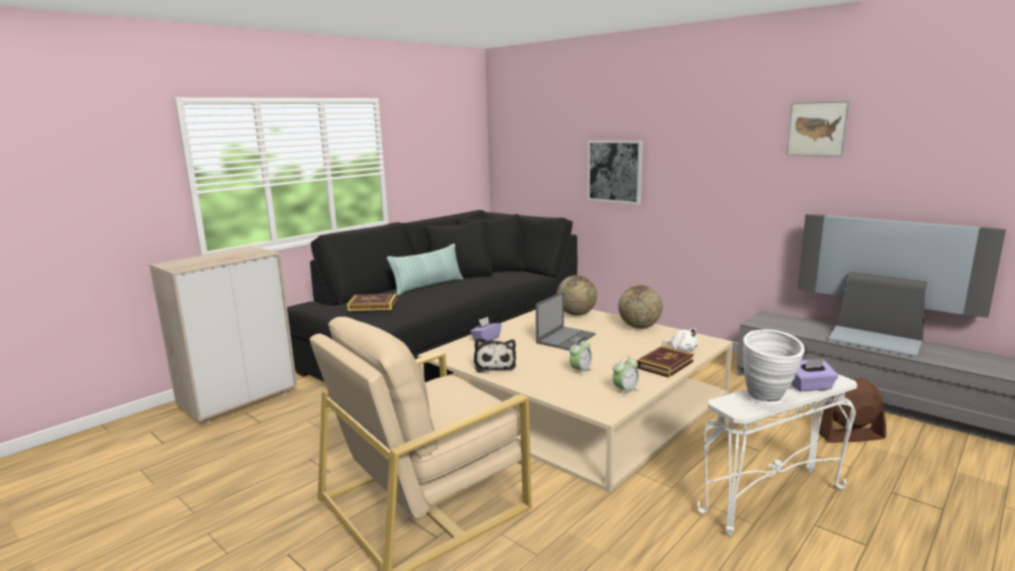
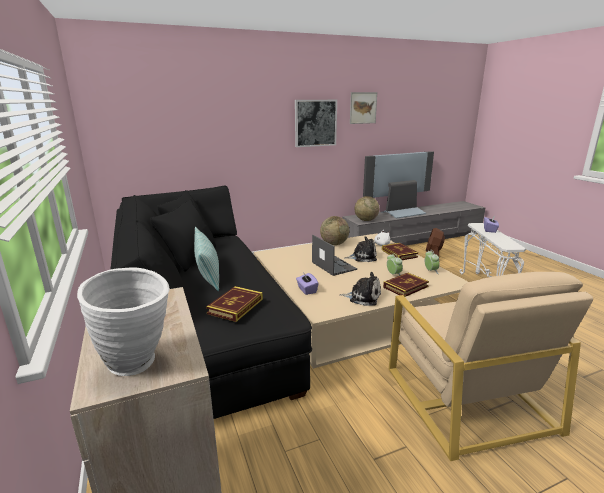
camera: 65 degrees left, 5 degrees up
globe [557,275,597,316] -> globe moved to [355,196,379,221]
picture [587,140,643,204] -> picture moved to [295,100,337,147]
white vase [743,329,805,405] -> white vase moved to [77,267,170,376]
none -> plush toy [344,236,377,262]
none -> book [383,273,429,297]

